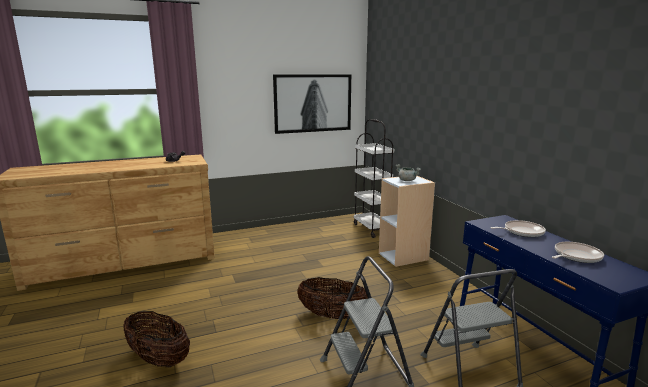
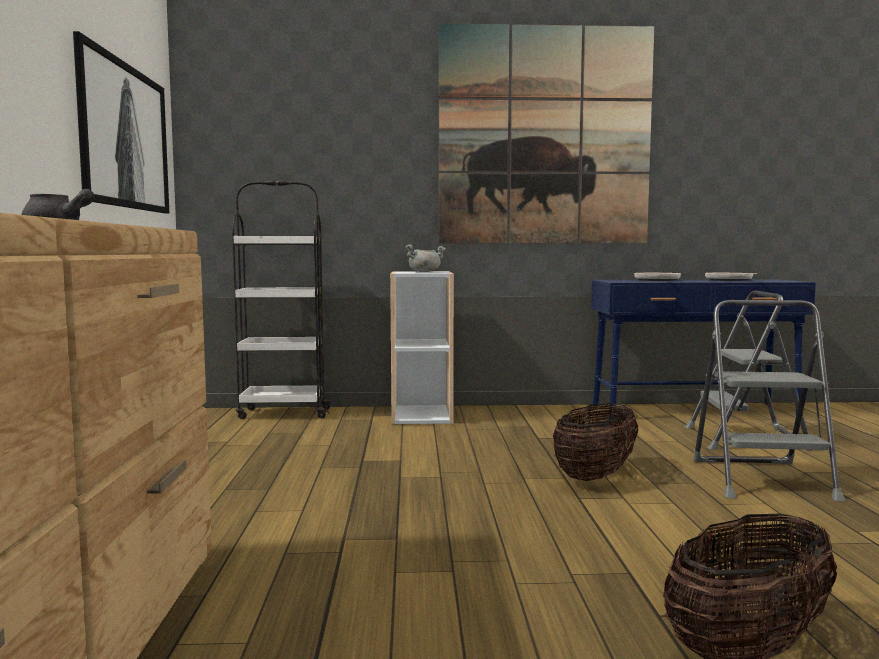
camera: 70 degrees left, 10 degrees down
none -> picture [439,23,654,243]

